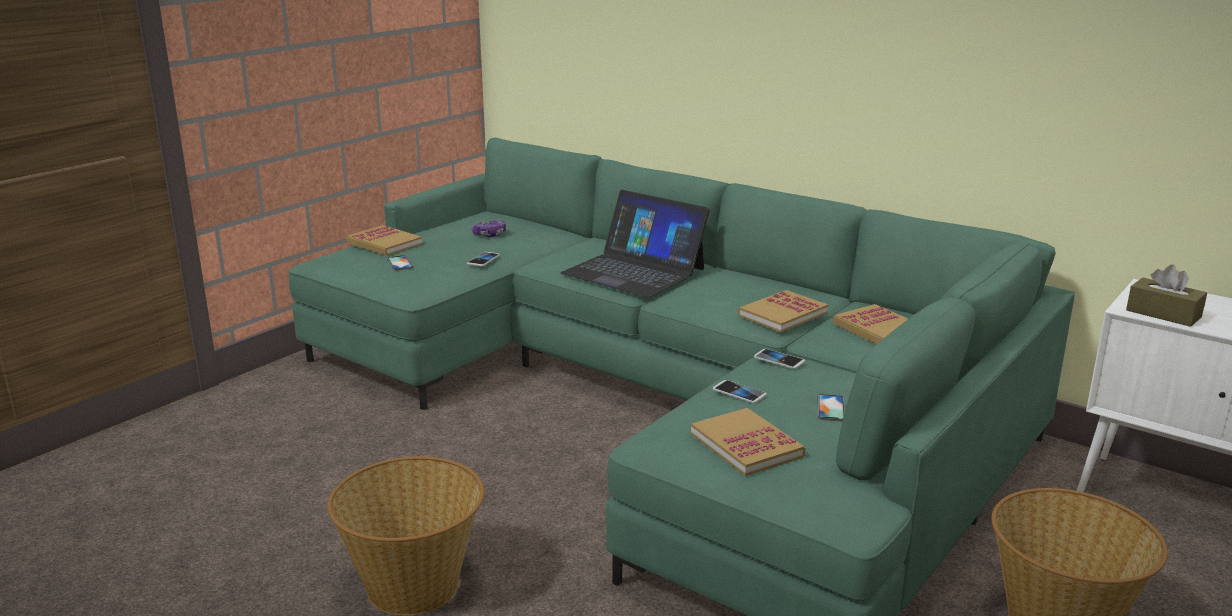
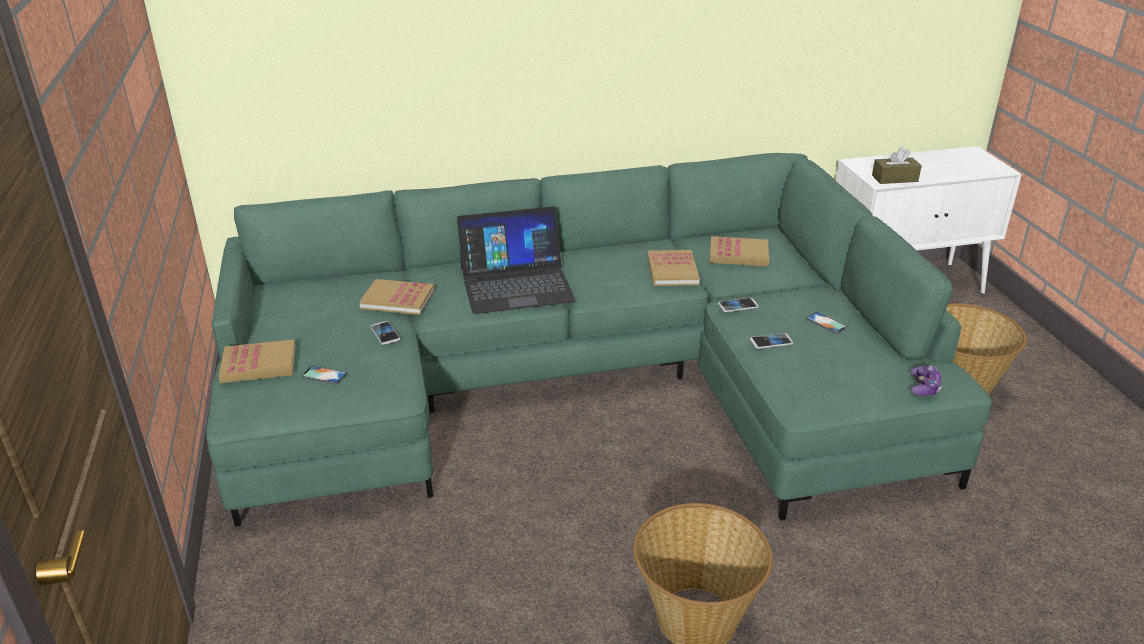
camera: 50 degrees left, 10 degrees up
game controller [472,219,506,237] -> game controller moved to [910,365,942,396]
book [691,408,806,476] -> book moved to [359,279,435,315]

